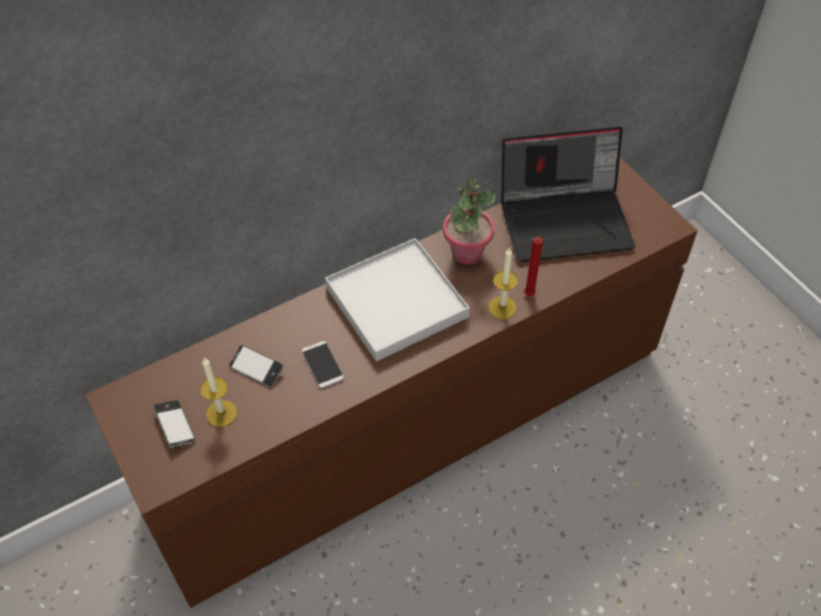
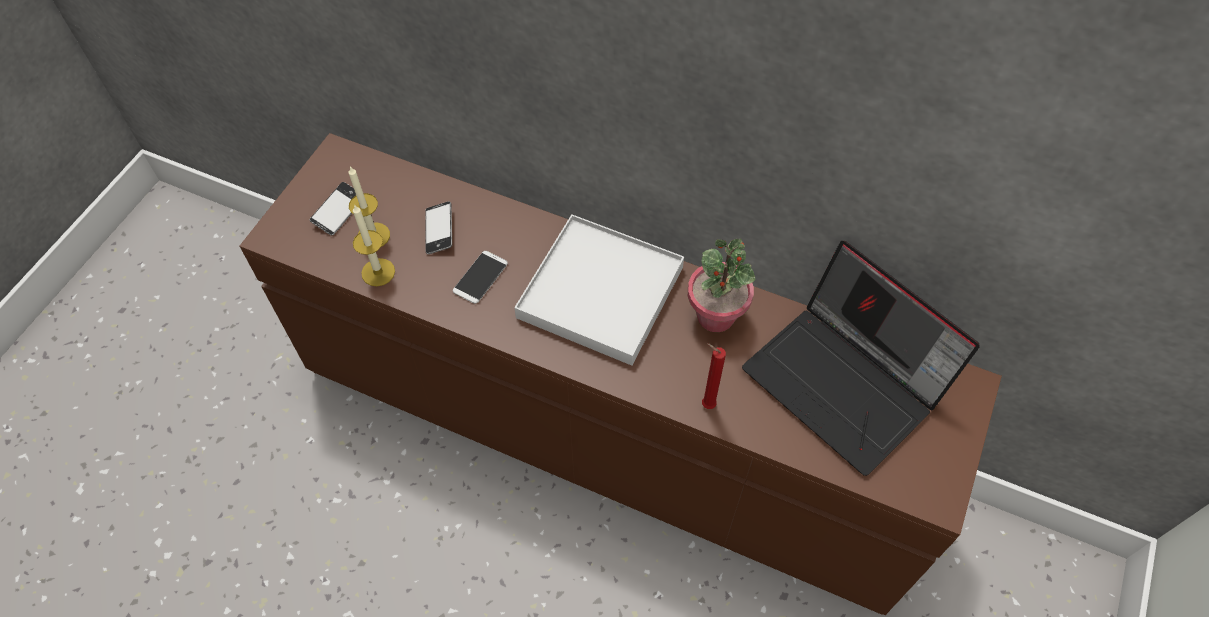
camera: 55 degrees right, 5 degrees up
candle [488,247,518,319] -> candle moved to [353,204,395,286]

